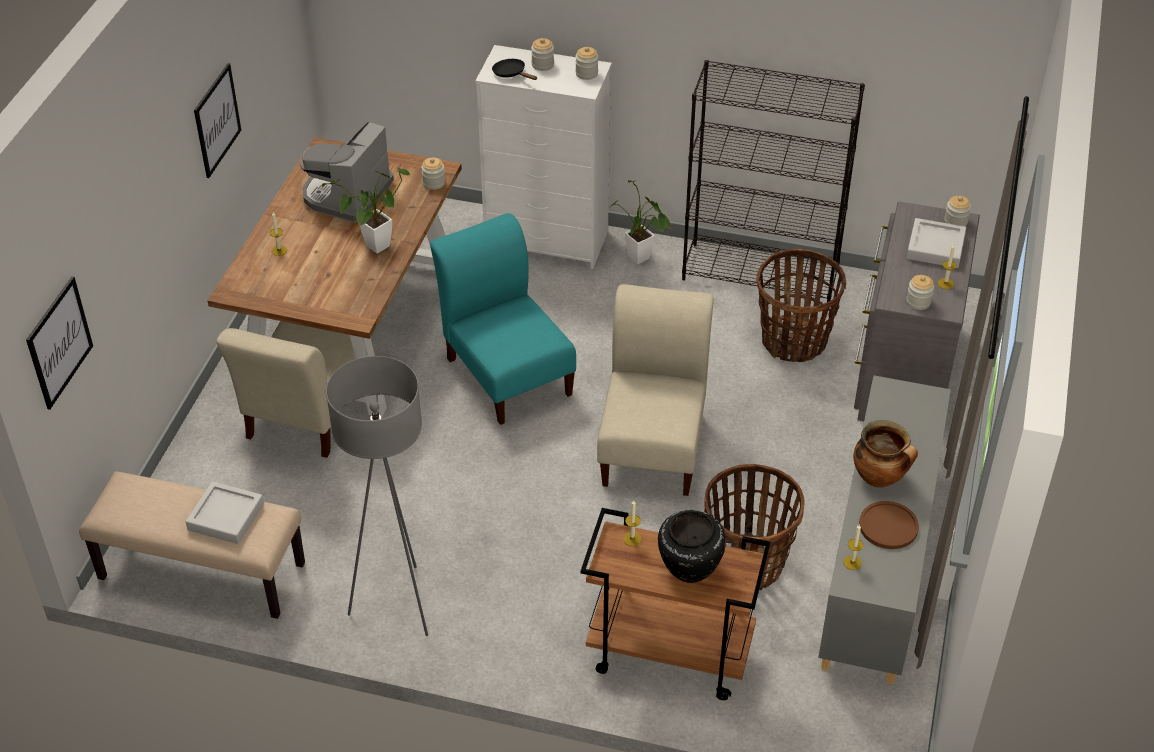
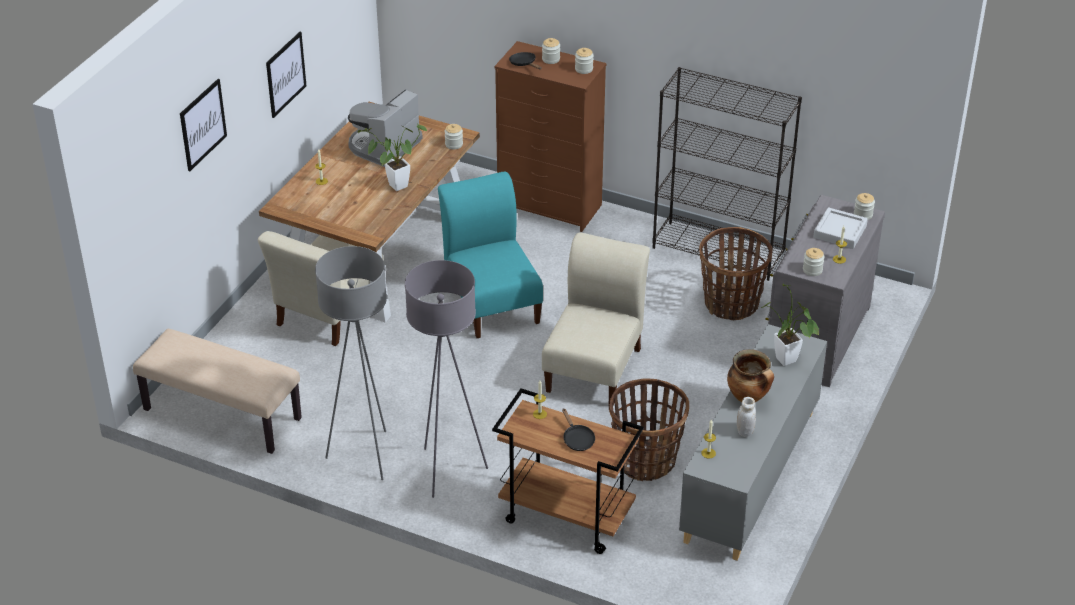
camera: 10 degrees right, 5 degrees down
picture [26,276,93,410] -> picture moved to [180,79,227,171]
grey tray [186,481,264,544] -> none
white dresser [475,45,612,269] -> brown dresser [495,41,607,232]
potted plant [609,180,671,264] -> potted plant moved to [761,284,819,366]
black vase [658,510,726,583] -> black frying pan [562,409,595,451]
brown plate [859,501,919,549] -> white jar [737,397,756,437]
none -> grey floor lamp [405,260,488,498]

